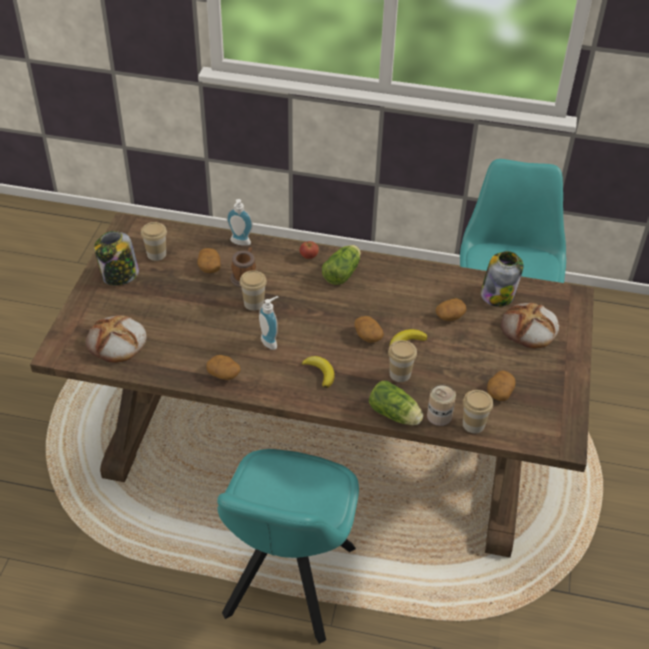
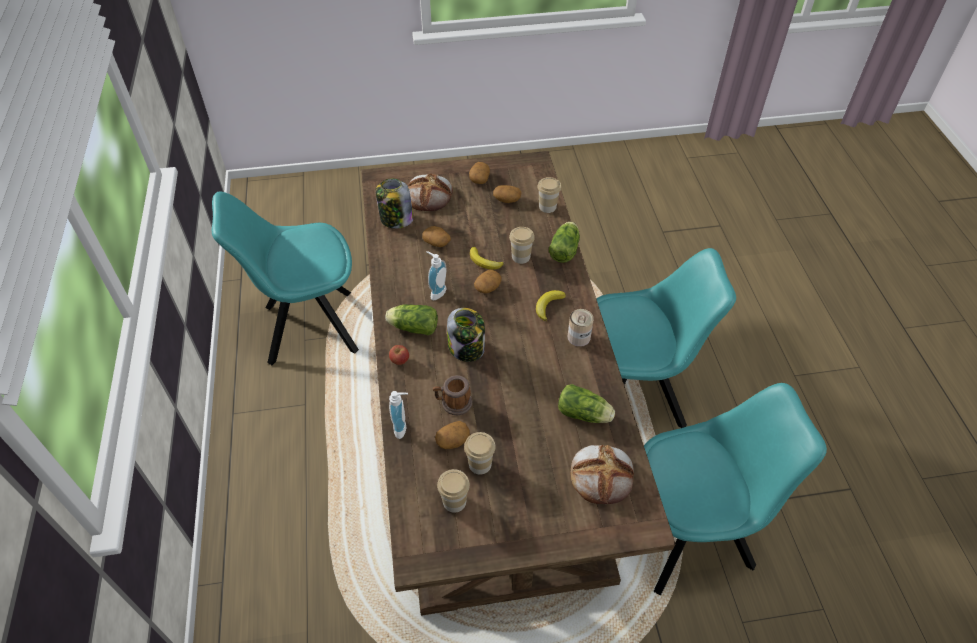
camera: 110 degrees left, 5 degrees up
jar [94,231,139,286] -> jar moved to [447,308,485,362]
potato [206,355,240,380] -> potato moved to [469,162,490,184]
cup [239,270,267,311] -> cup moved to [464,432,496,475]
soap dispenser [259,296,279,350] -> soap dispenser moved to [426,251,447,300]
can [427,384,456,426] -> can moved to [568,309,594,347]
none -> lettuce [558,384,615,423]
none -> turquoise chair [644,383,827,595]

